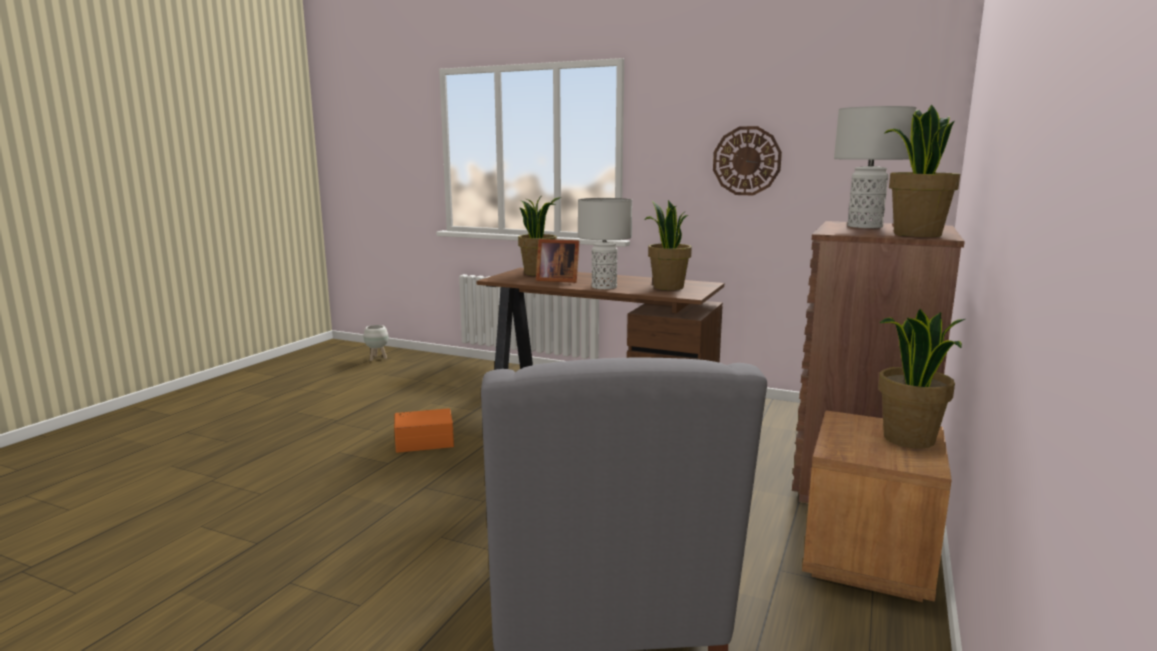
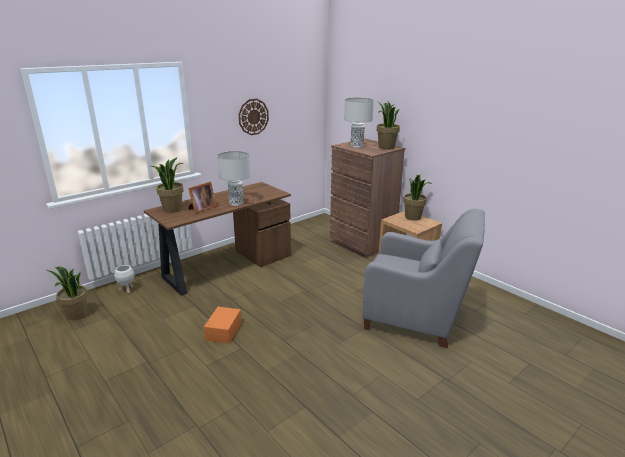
camera: 65 degrees left, 10 degrees up
white planter [364,325,388,361] -> white planter moved to [114,265,134,293]
potted plant [644,200,692,290] -> potted plant moved to [47,267,88,320]

